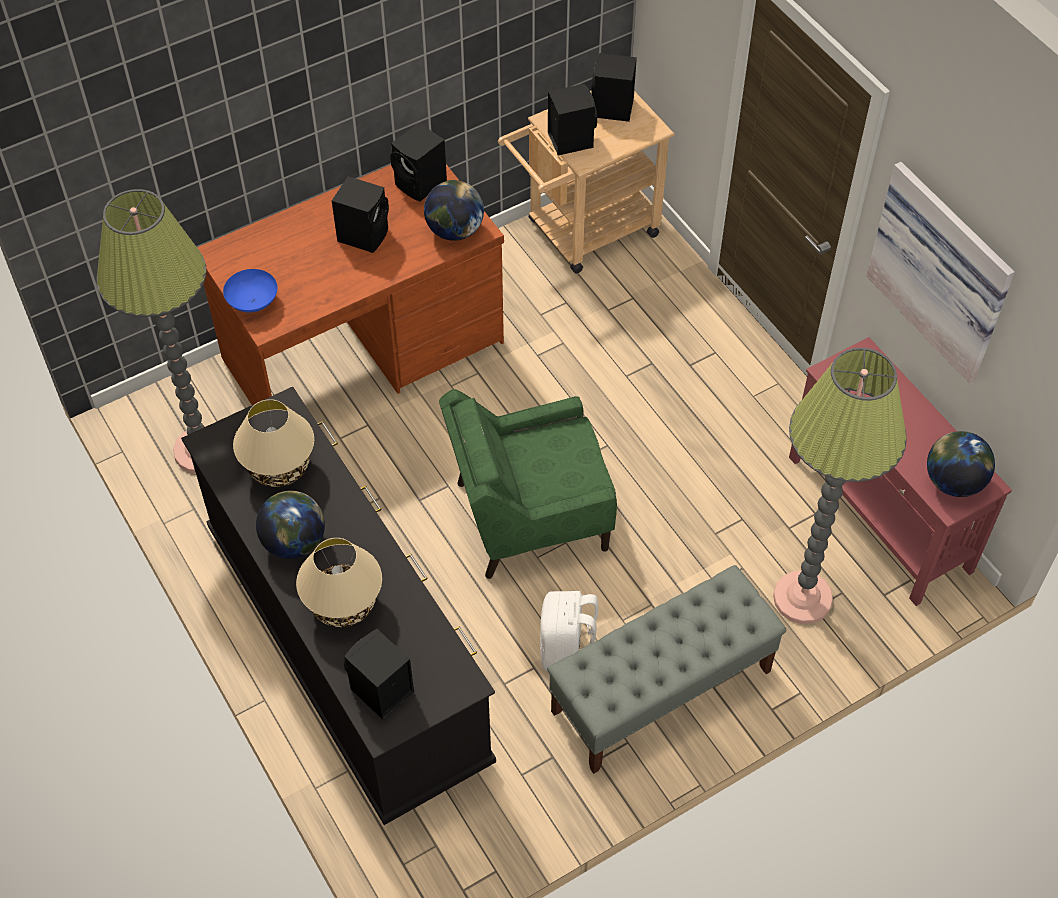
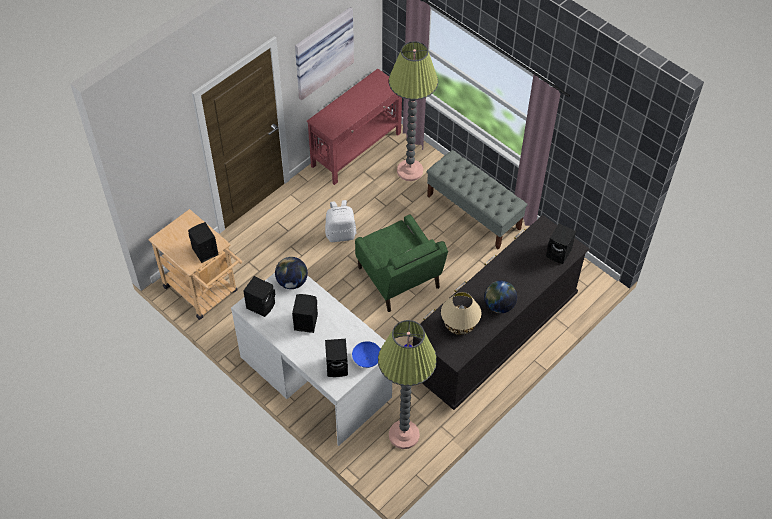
camera: 105 degrees left, 0 degrees up
brown desk [197,164,504,405] -> white desk [231,273,392,446]
beige table lamp [296,538,382,627] -> none
white backpack [540,591,598,672] -> white backpack moved to [325,200,357,242]
black speaker [591,53,637,122] -> black speaker moved to [325,339,348,377]
globe [927,431,995,497] -> none

